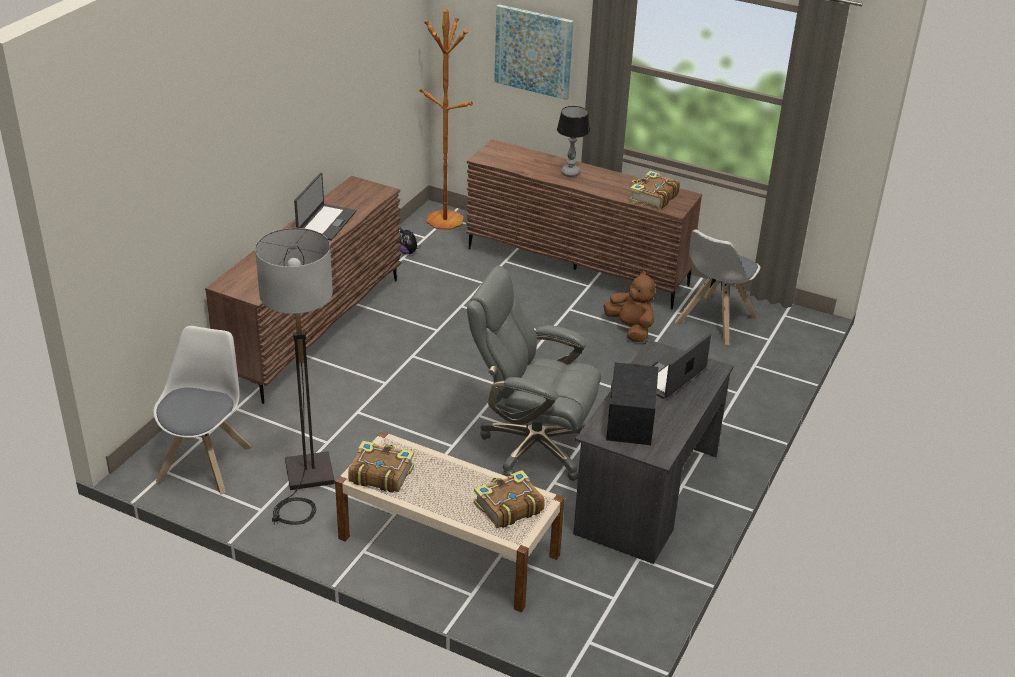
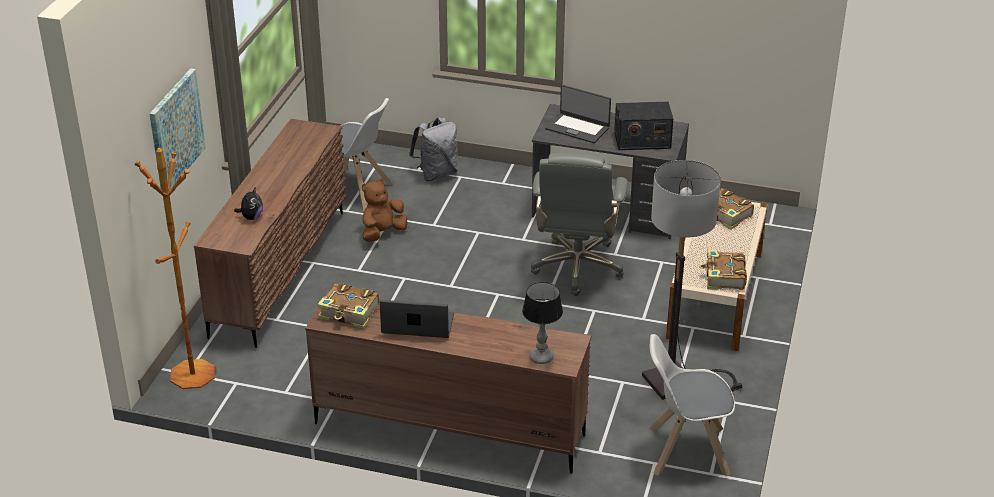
camera: 100 degrees left, 0 degrees up
plush toy [398,229,421,255] -> plush toy moved to [234,188,263,220]
table lamp [557,106,590,177] -> table lamp moved to [522,282,563,364]
book [629,171,680,209] -> book moved to [318,283,379,329]
none -> grey backpack [409,117,458,181]

